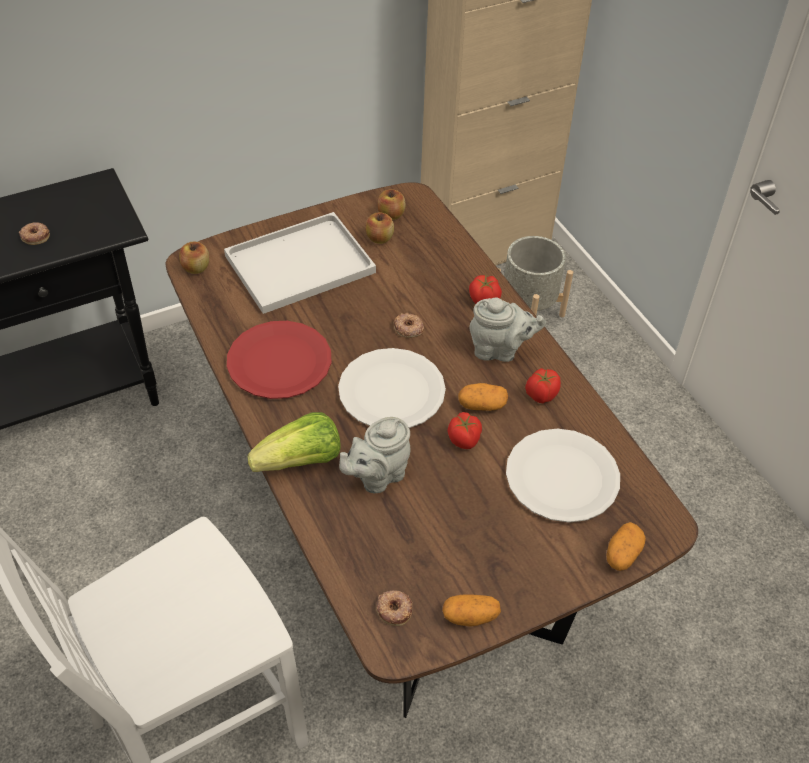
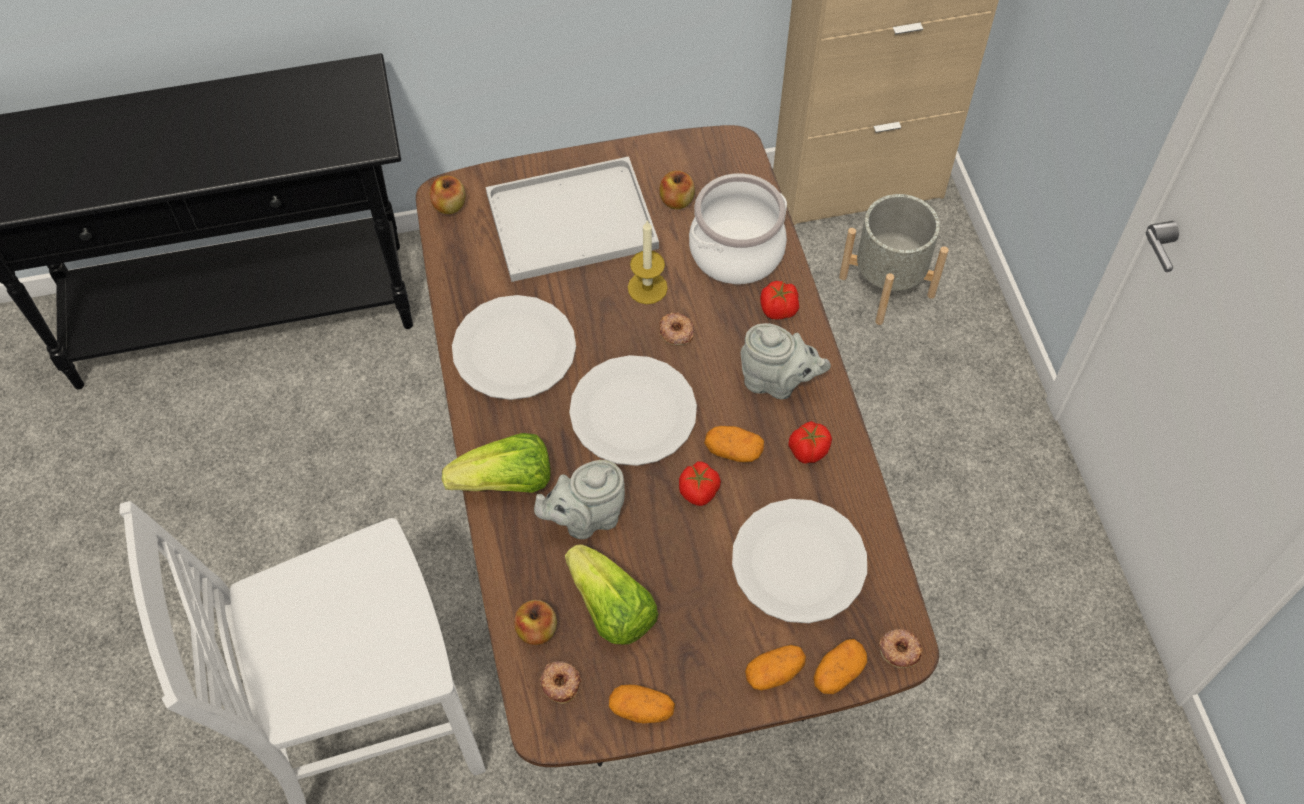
camera: 15 degrees right, 10 degrees up
donut [19,222,50,245] -> donut moved to [879,629,923,668]
red plate [227,321,332,399] -> white plate [452,295,576,400]
apple [378,189,406,220] -> apple moved to [514,600,557,645]
none -> lettuce [565,544,658,644]
none -> candle [628,220,668,304]
none -> cooking pot [689,173,787,284]
none -> potato [745,645,806,690]

